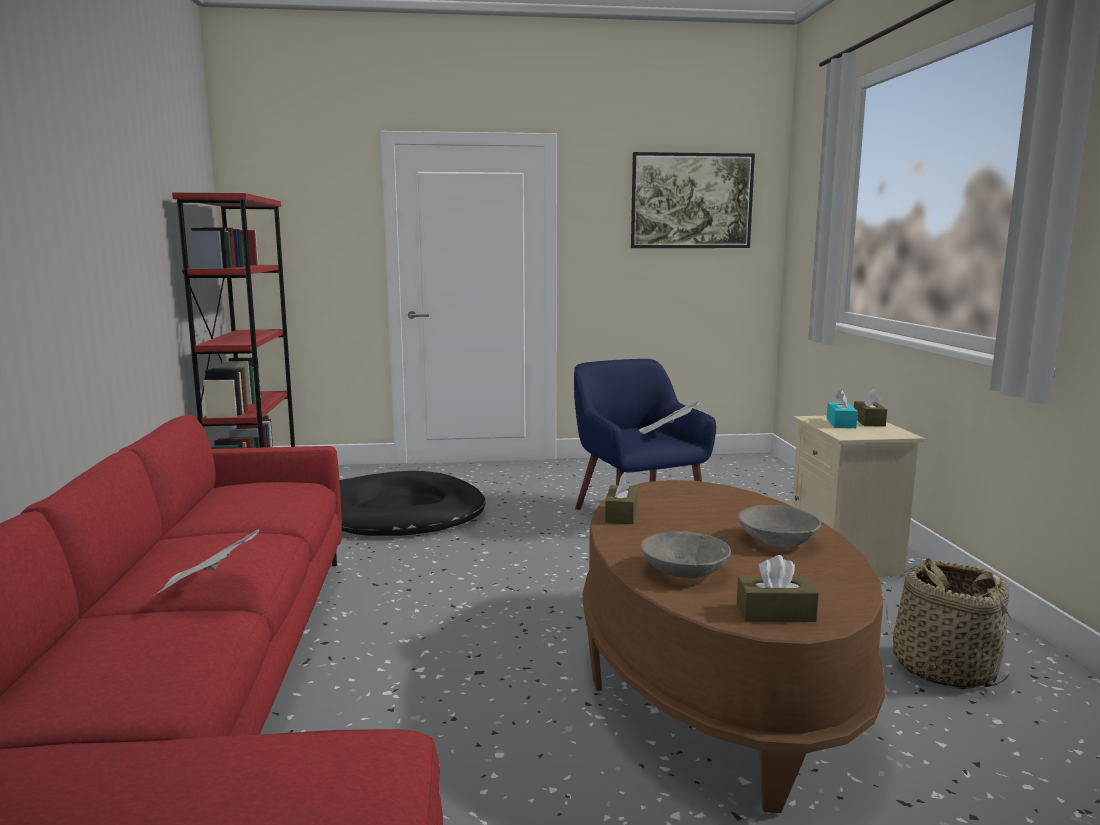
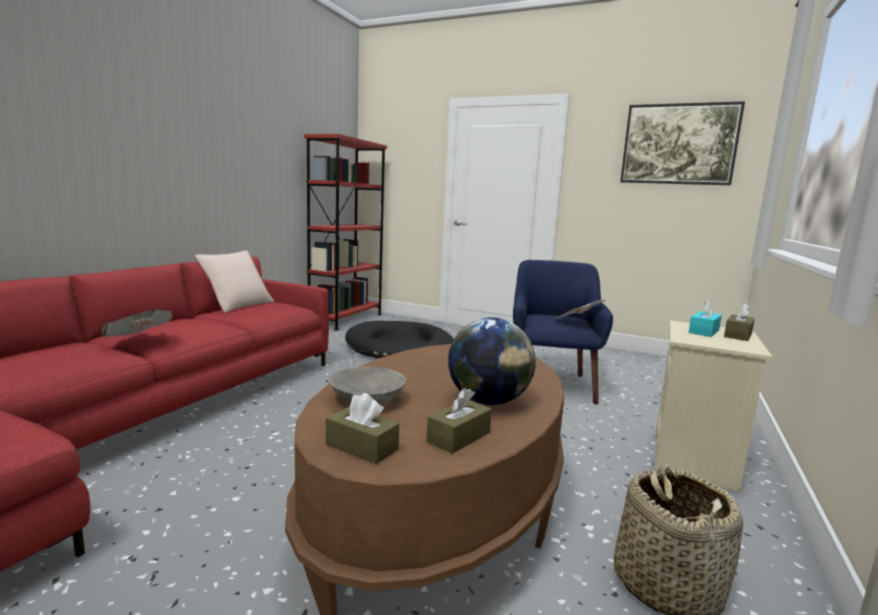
camera: 30 degrees right, 0 degrees up
brown tissue box [605,472,637,524] -> brown tissue box moved to [427,388,492,454]
grey bowl [737,505,821,548] -> globe [448,317,535,405]
none -> beige pillow [195,250,274,313]

